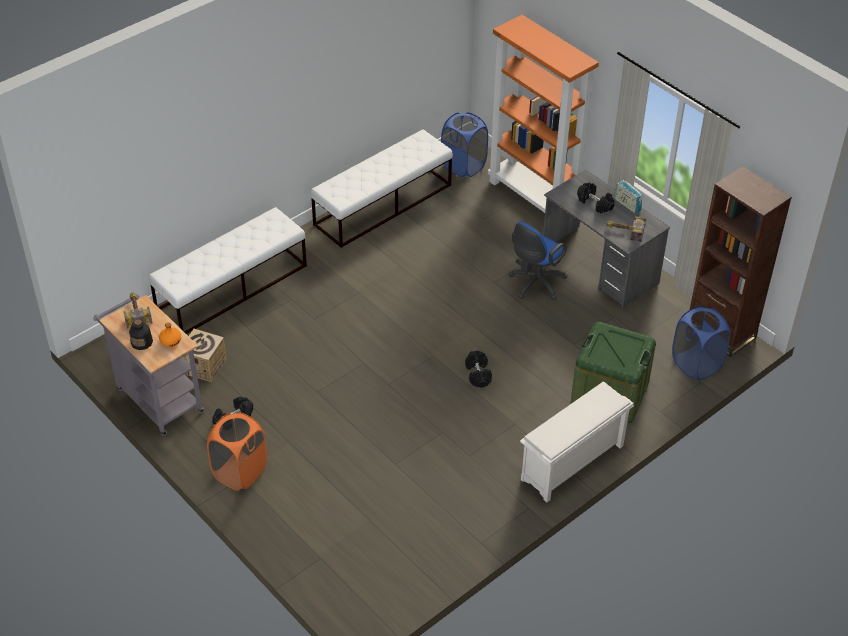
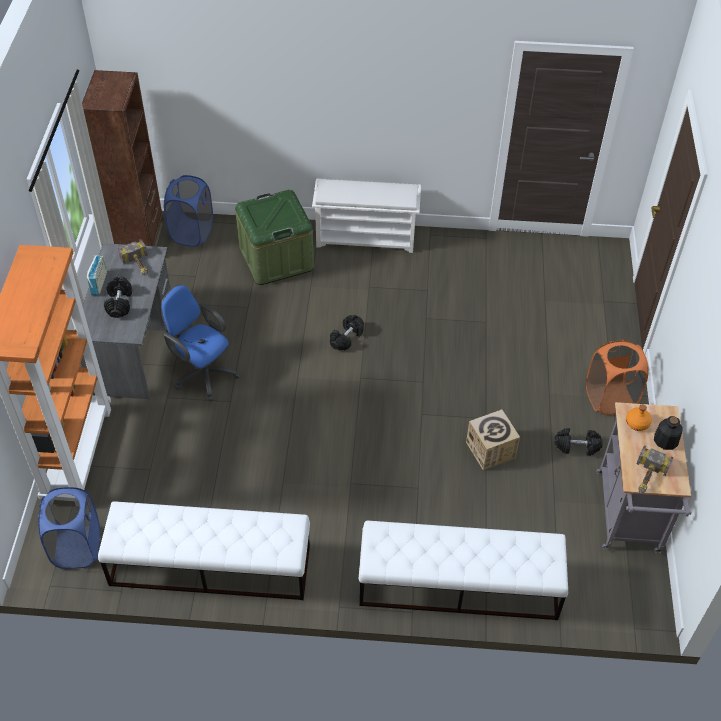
camera: 135 degrees left, 5 degrees up
cardboard box [184,329,227,382] -> cardboard box moved to [466,409,520,470]
blue office chair [509,222,568,300] -> blue office chair turned 135 degrees counterclockwise [161,285,240,401]

